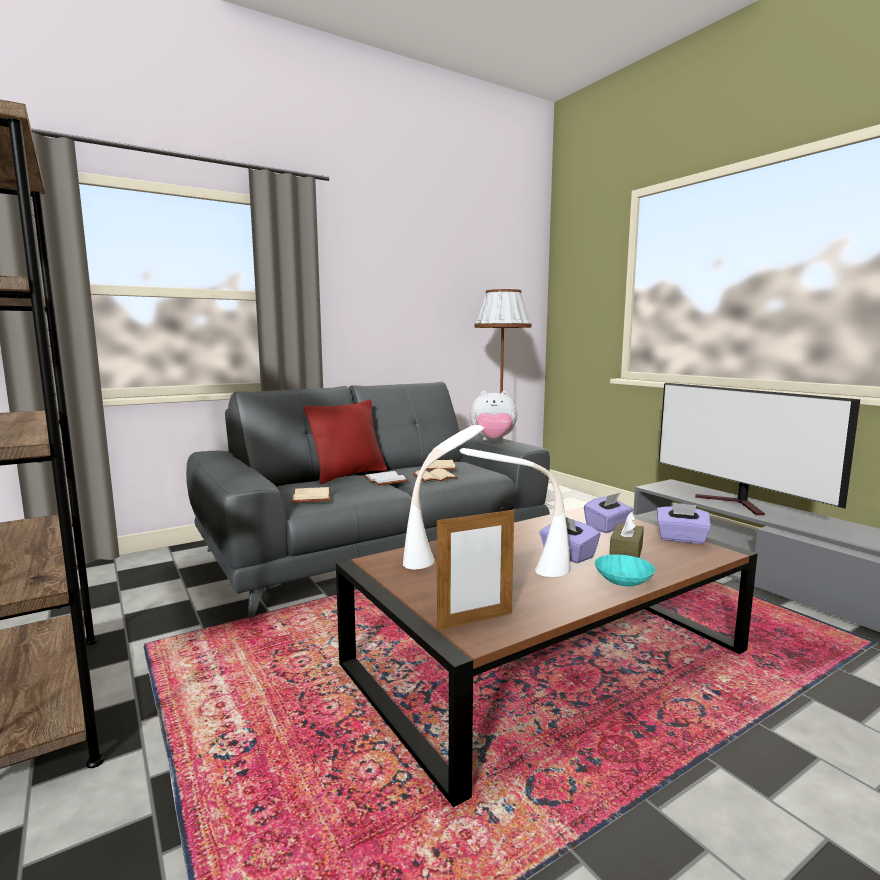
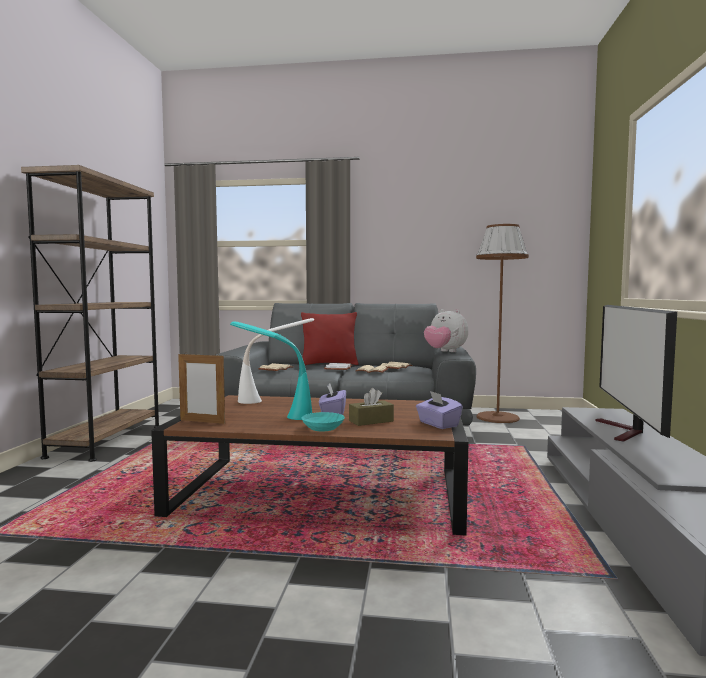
camera: 40 degrees right, 5 degrees down
white table lamp [460,448,571,577] -> turquoise table lamp [230,321,312,420]
purple tissue box [584,493,633,533] -> none

